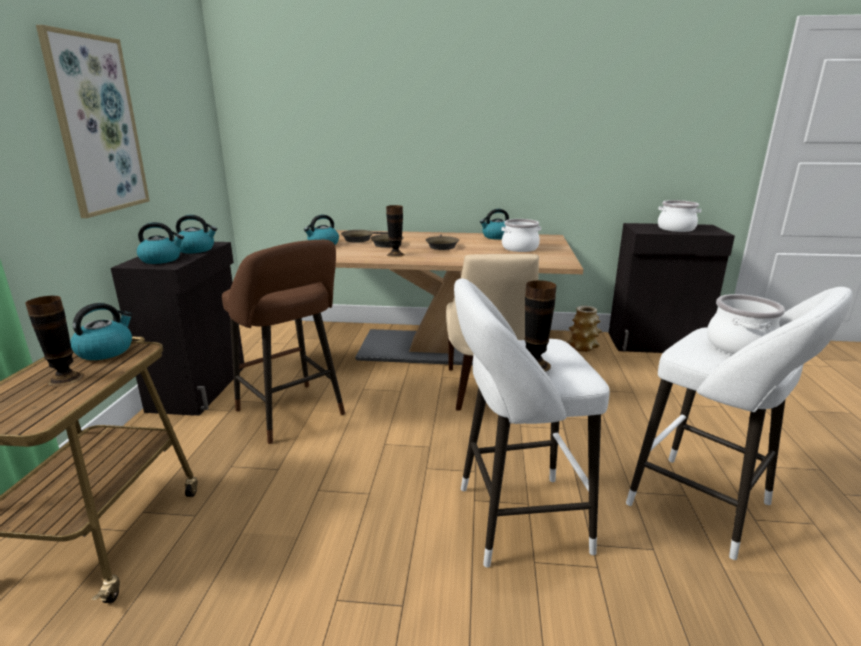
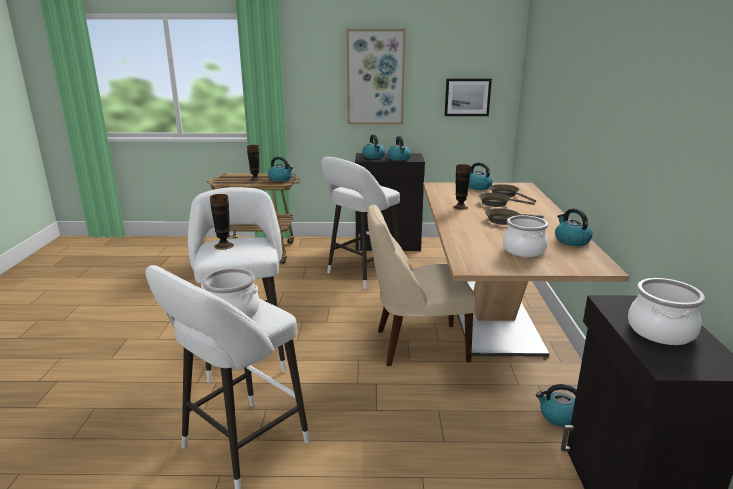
camera: 85 degrees right, 0 degrees up
brown stool [222,240,345,444] -> white stool [321,157,400,290]
vase [567,306,602,352] -> kettle [536,384,577,427]
none -> picture [445,79,492,116]

